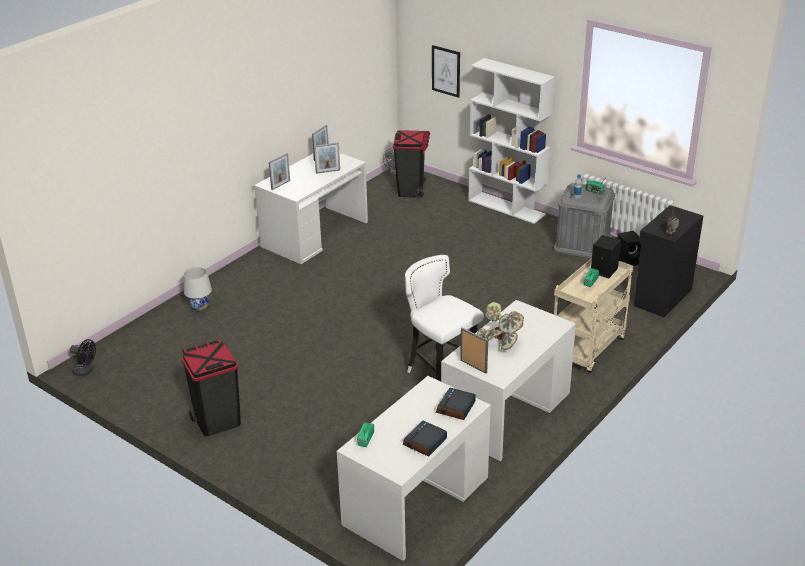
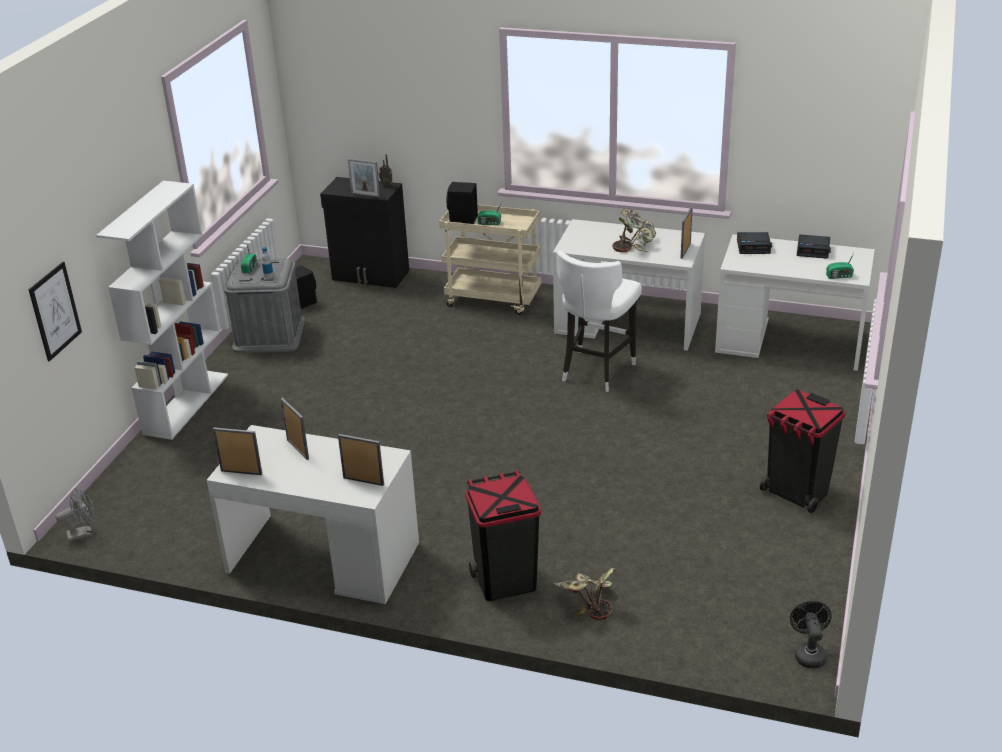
camera: 110 degrees left, 0 degrees up
white table lamp [184,267,212,311] -> potted plant [552,568,616,620]
black trash can [393,130,430,198] -> black trash can moved to [465,470,541,601]
none -> picture frame [348,158,380,198]

